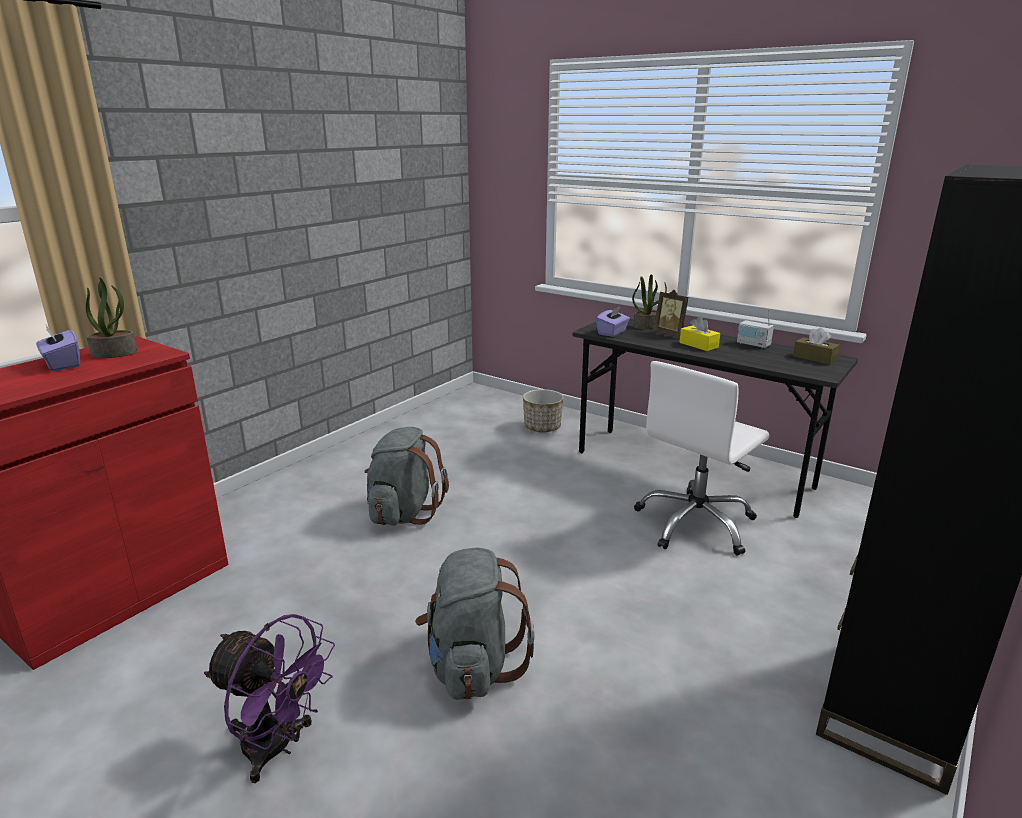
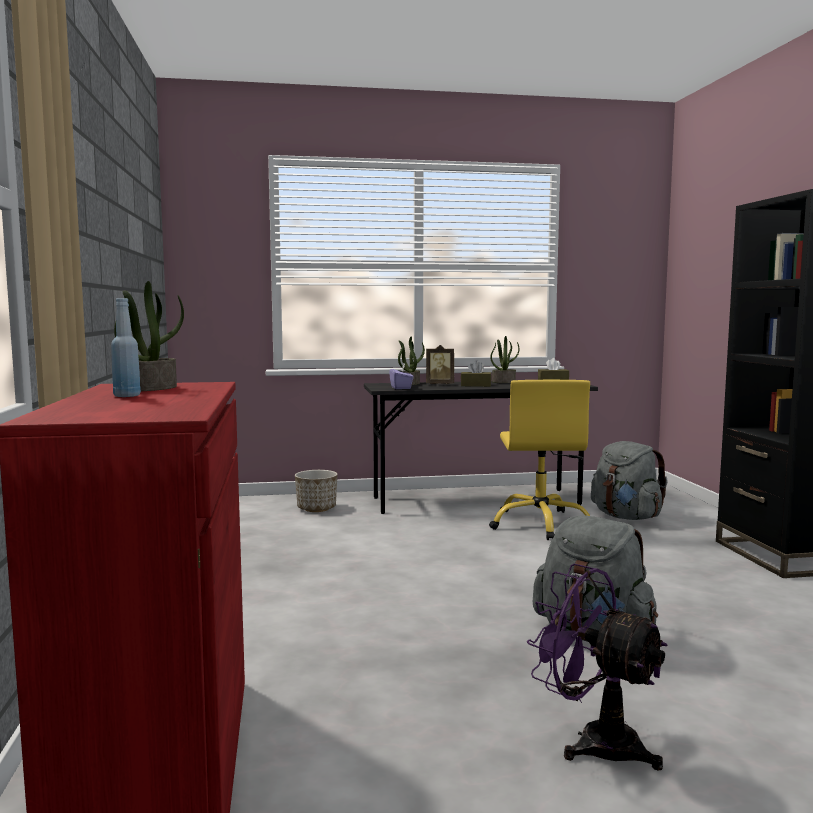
camera: 45 degrees left, 15 degrees down
purple tissue box [36,325,80,371] -> blue bottle [111,298,141,397]
purple fan [204,614,335,783] -> purple fan turned 120 degrees counterclockwise [527,563,668,771]
grey backpack [364,427,449,526] -> grey backpack moved to [591,441,668,520]
white office chair [634,361,769,555] -> yellow office chair [489,380,590,540]
yellow tissue box [679,316,720,351] -> brown tissue box [461,360,492,387]
radio [737,309,774,349] -> potted plant [490,336,519,383]

